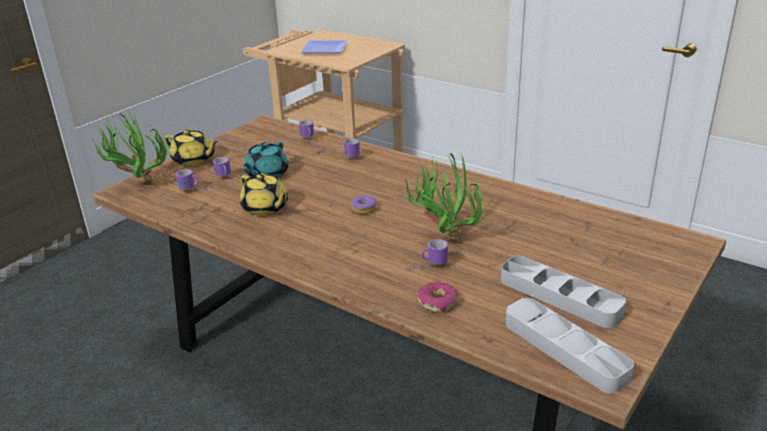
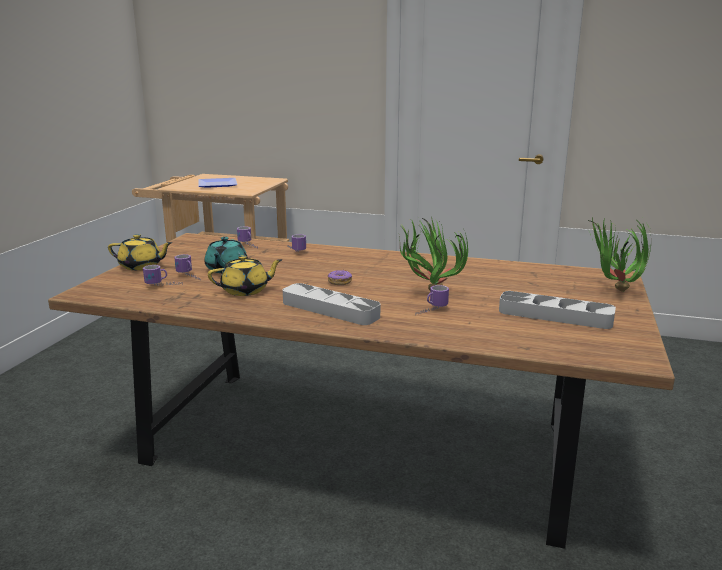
camera: 20 degrees left, 10 degrees down
potted plant [92,111,167,185] -> potted plant moved to [586,216,651,292]
yellow teapot [240,173,288,216] -> yellow teapot turned 45 degrees counterclockwise [208,255,283,296]
donut [418,282,458,313] -> none
grey tray [505,298,634,393] -> grey tray moved to [283,283,380,325]

